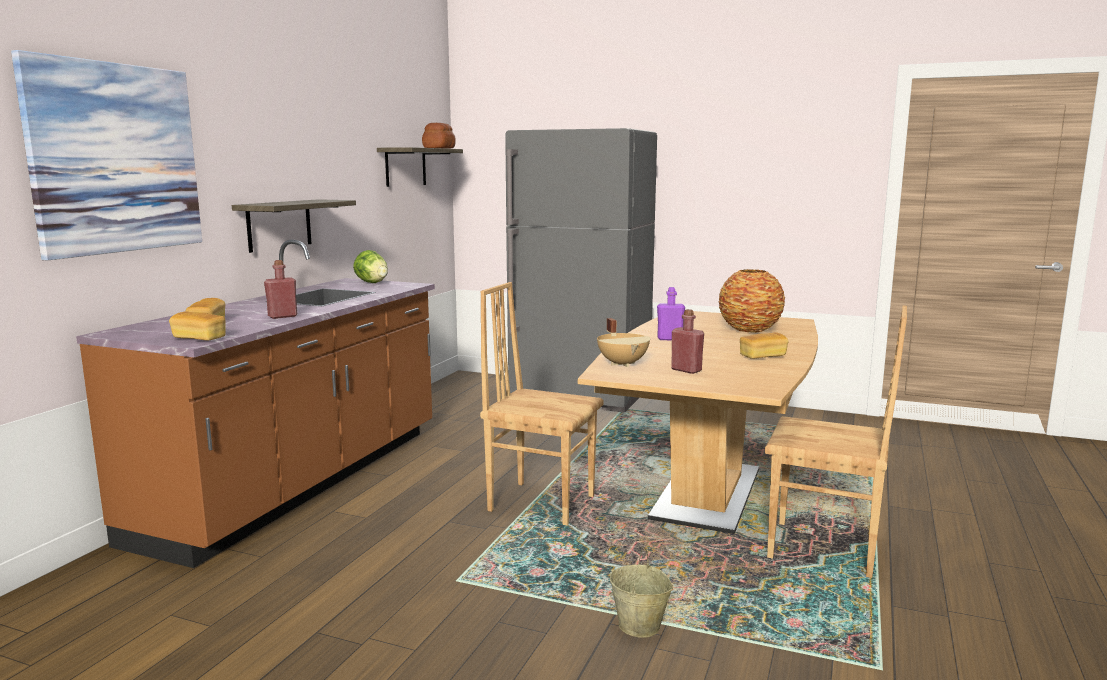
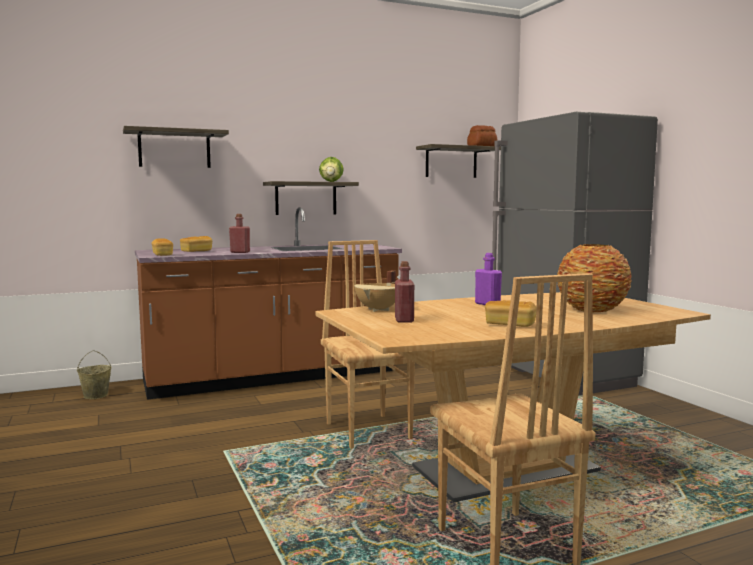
camera: 45 degrees right, 5 degrees down
picture [11,50,202,261] -> shelf [123,126,229,168]
lettuce [353,250,388,283] -> lettuce moved to [319,157,344,182]
beige bucket [610,546,673,638] -> beige bucket moved to [77,350,112,399]

